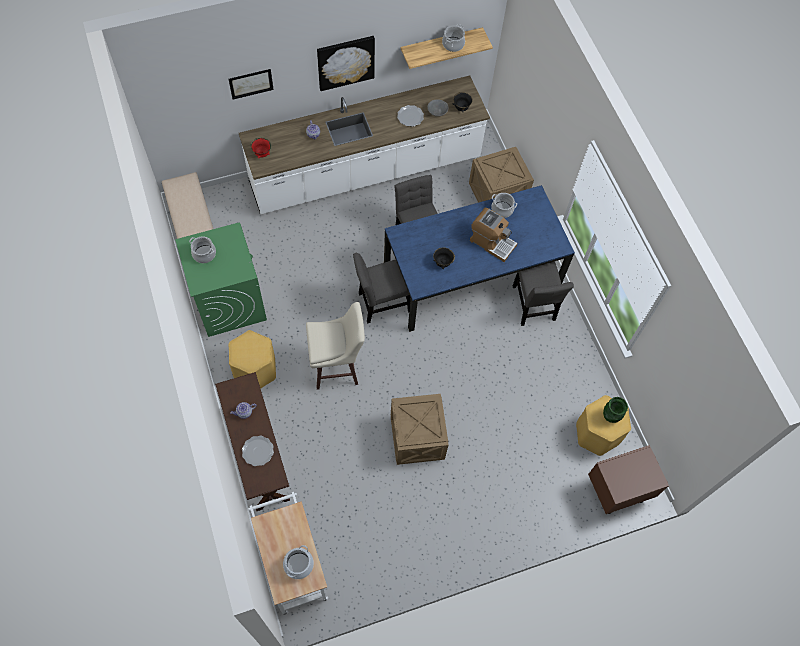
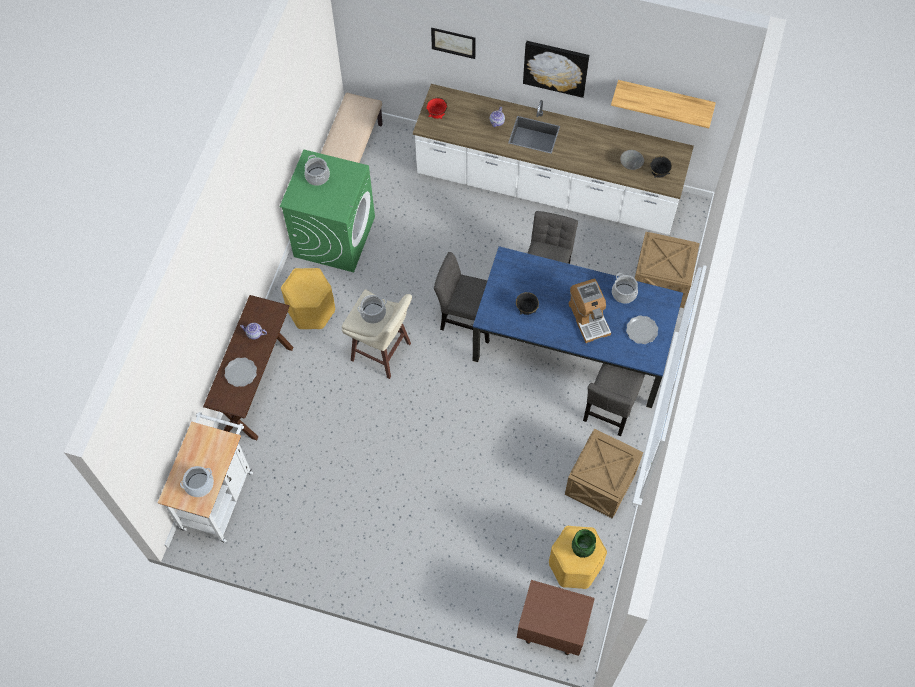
camera: 40 degrees right, 0 degrees up
crate [391,394,448,465] -> crate moved to [565,428,643,519]
plate [397,105,424,127] -> plate moved to [626,315,658,344]
cooking pot [442,24,465,52] -> cooking pot moved to [357,295,387,324]

